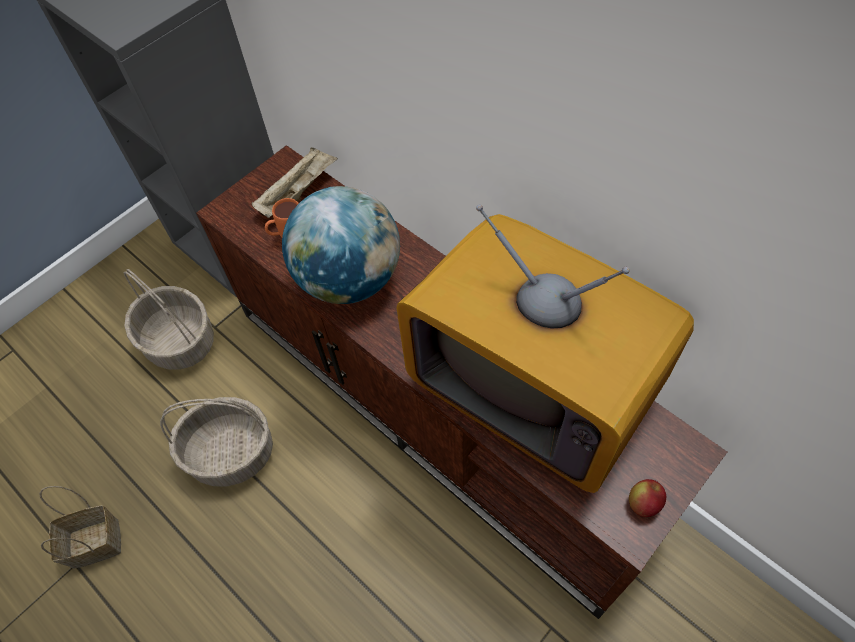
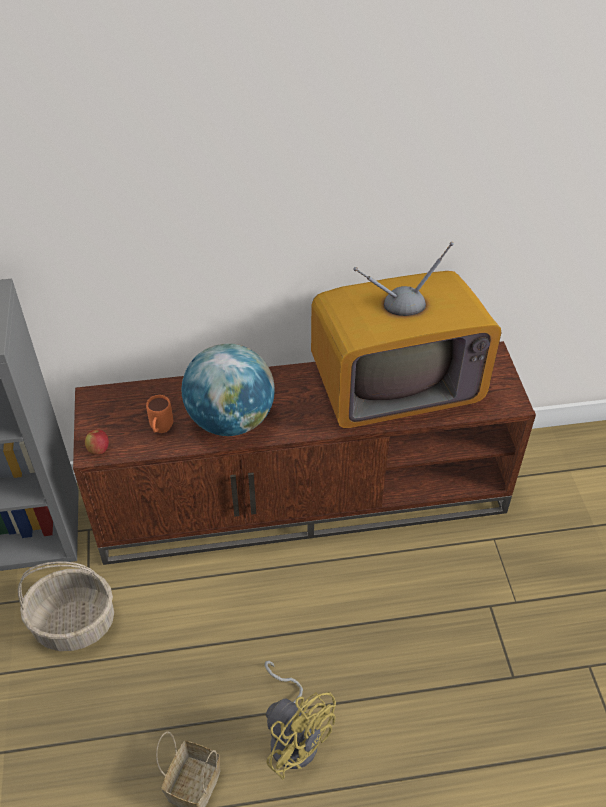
camera: 55 degrees left, 10 degrees down
basket [160,397,273,486] -> none
beige tray [252,147,338,218] -> none
apple [629,479,666,517] -> apple moved to [85,429,109,455]
none -> yellow fan [264,661,336,779]

